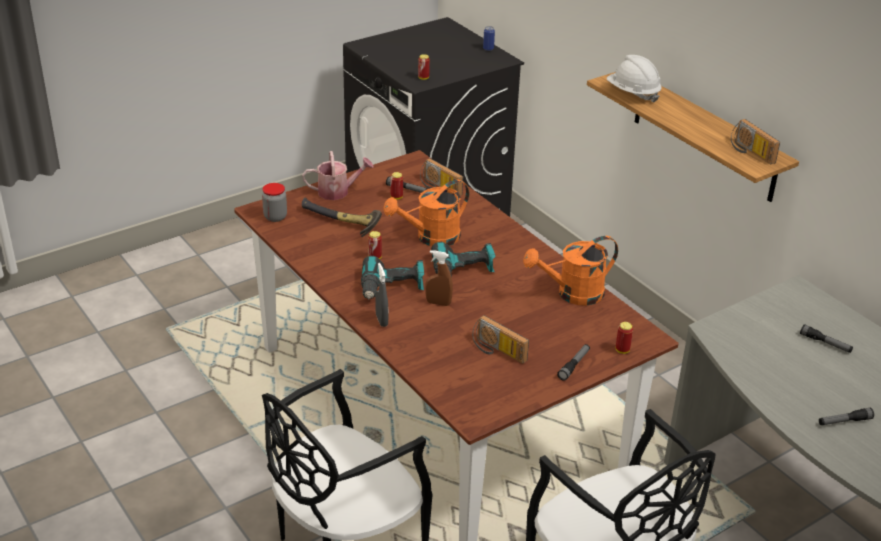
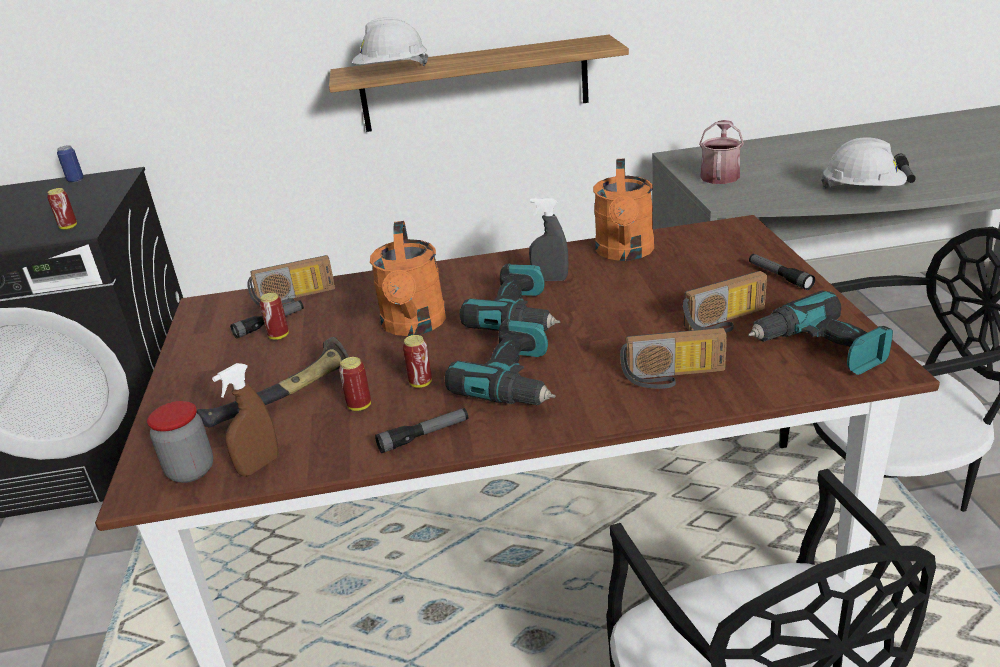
camera: 60 degrees left, 5 degrees down
watering can [302,151,374,200] -> watering can moved to [699,120,744,184]
grey spray bottle [375,263,388,327] -> grey spray bottle moved to [529,198,568,281]
brown spray bottle [425,250,453,306] -> brown spray bottle moved to [212,363,278,477]
can [616,322,633,354] -> can moved to [339,357,371,411]
radio [731,119,780,164] -> radio moved to [620,328,727,389]
flashlight [800,324,853,353] -> flashlight moved to [375,408,468,453]
none -> power drill [748,291,893,375]
none -> white hard hat [821,138,907,188]

